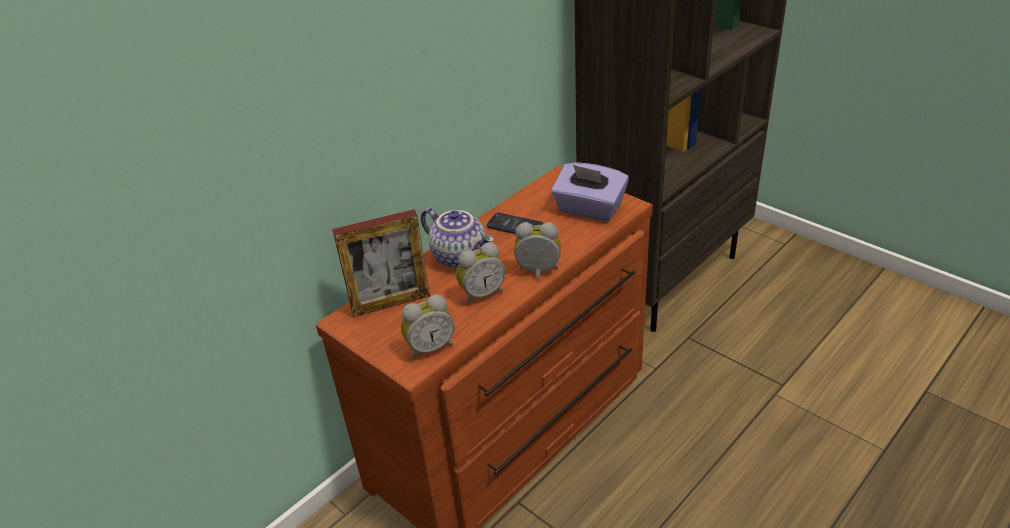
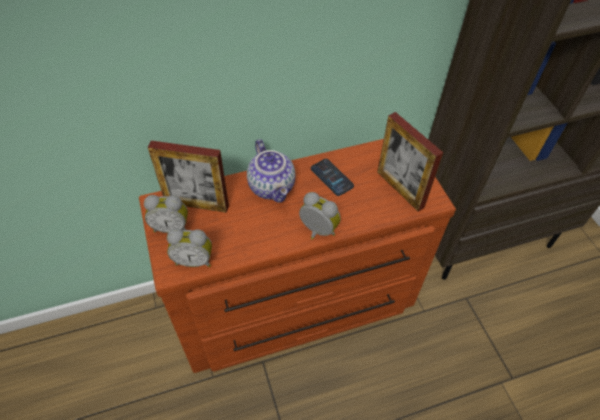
camera: 25 degrees right, 15 degrees up
alarm clock [456,242,505,305] -> alarm clock moved to [144,195,188,233]
purple tissue box [551,163,629,221] -> picture frame [377,112,443,212]

